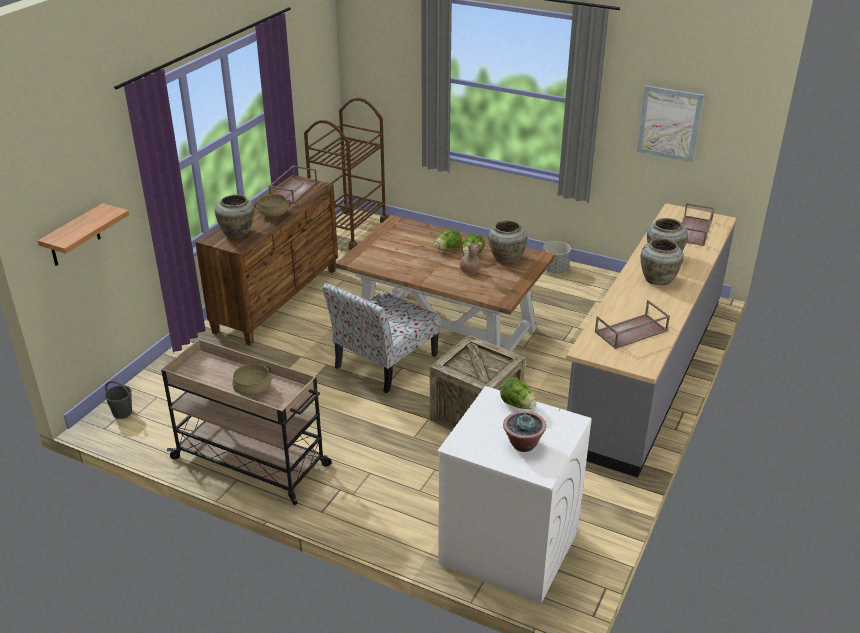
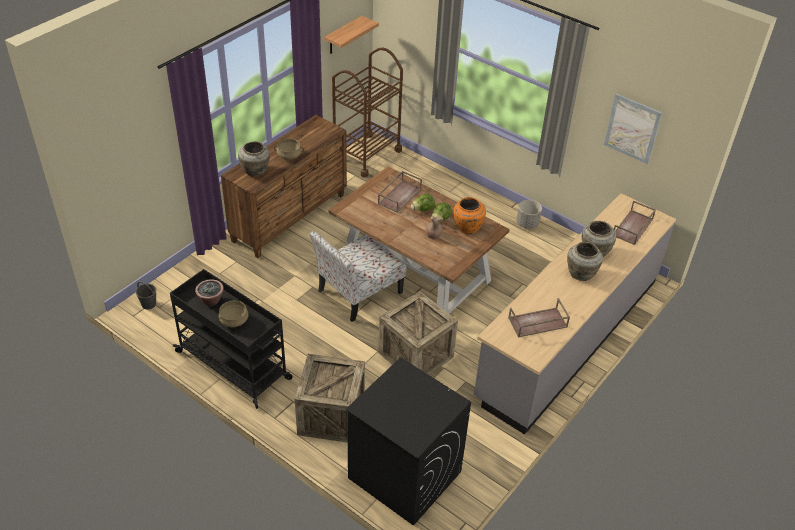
camera: 10 degrees right, 10 degrees up
shelf [38,203,129,266] -> shelf moved to [324,16,379,54]
beige cart [161,339,331,505] -> black cart [170,269,293,409]
brown tray [269,165,317,204] -> brown tray moved to [378,171,422,213]
white washing machine [437,386,592,604] -> black washing machine [345,357,471,526]
beige vase [488,220,527,265] -> orange vase [453,197,486,234]
lettuce [500,377,537,409] -> none
potted plant [503,411,546,452] -> potted plant moved to [195,279,224,306]
none -> crate [295,354,365,443]

